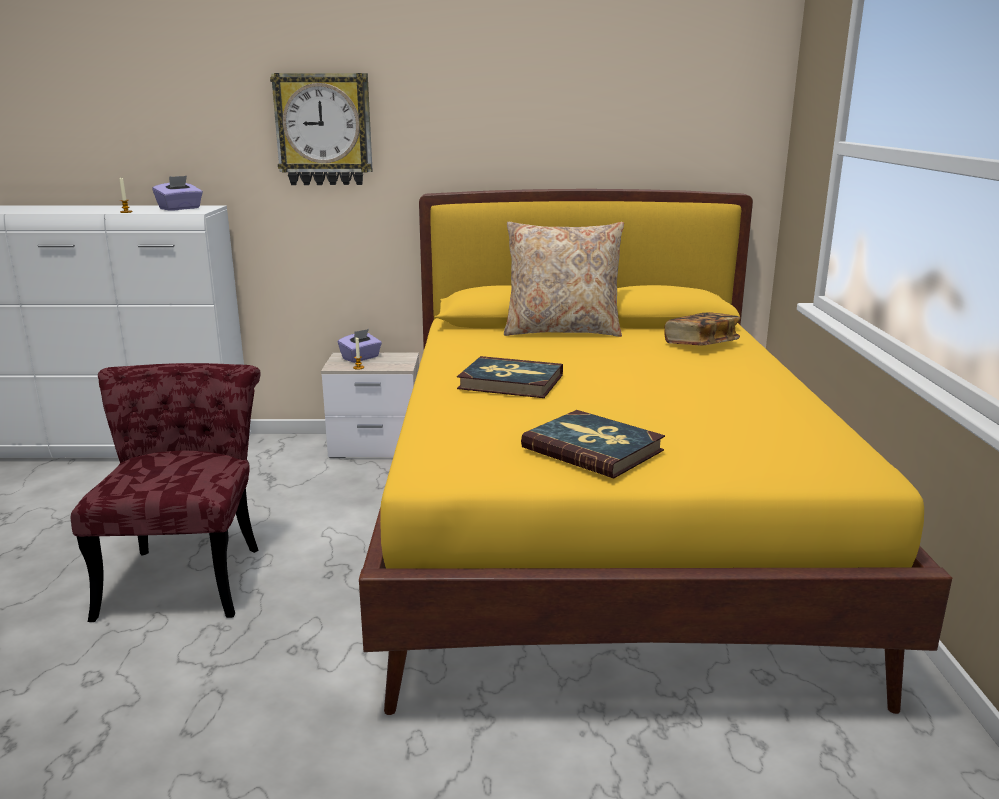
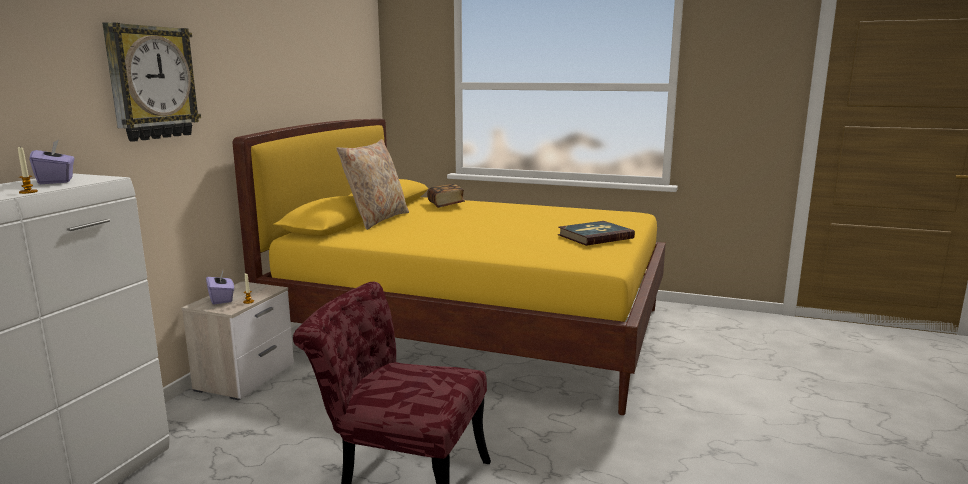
camera: 70 degrees left, 5 degrees down
book [457,356,563,398] -> none

